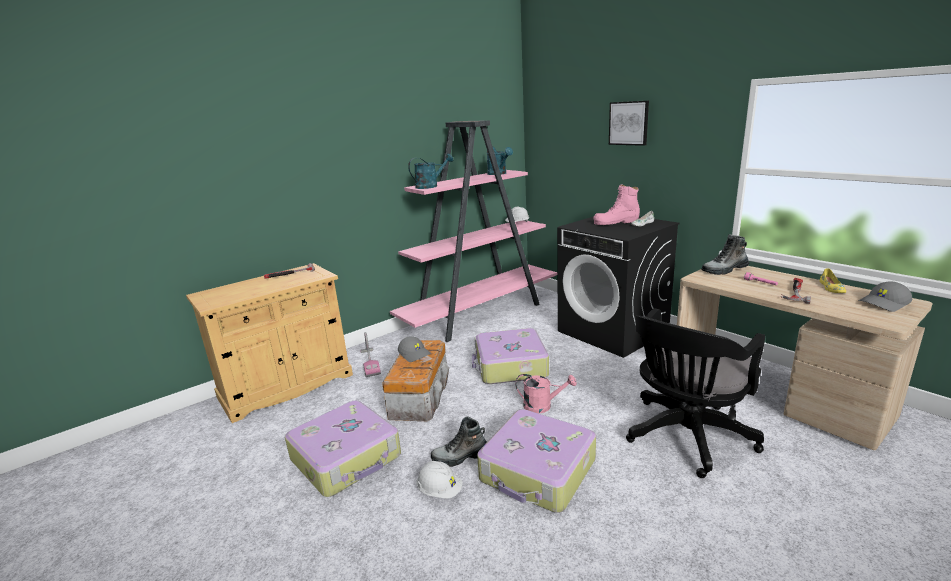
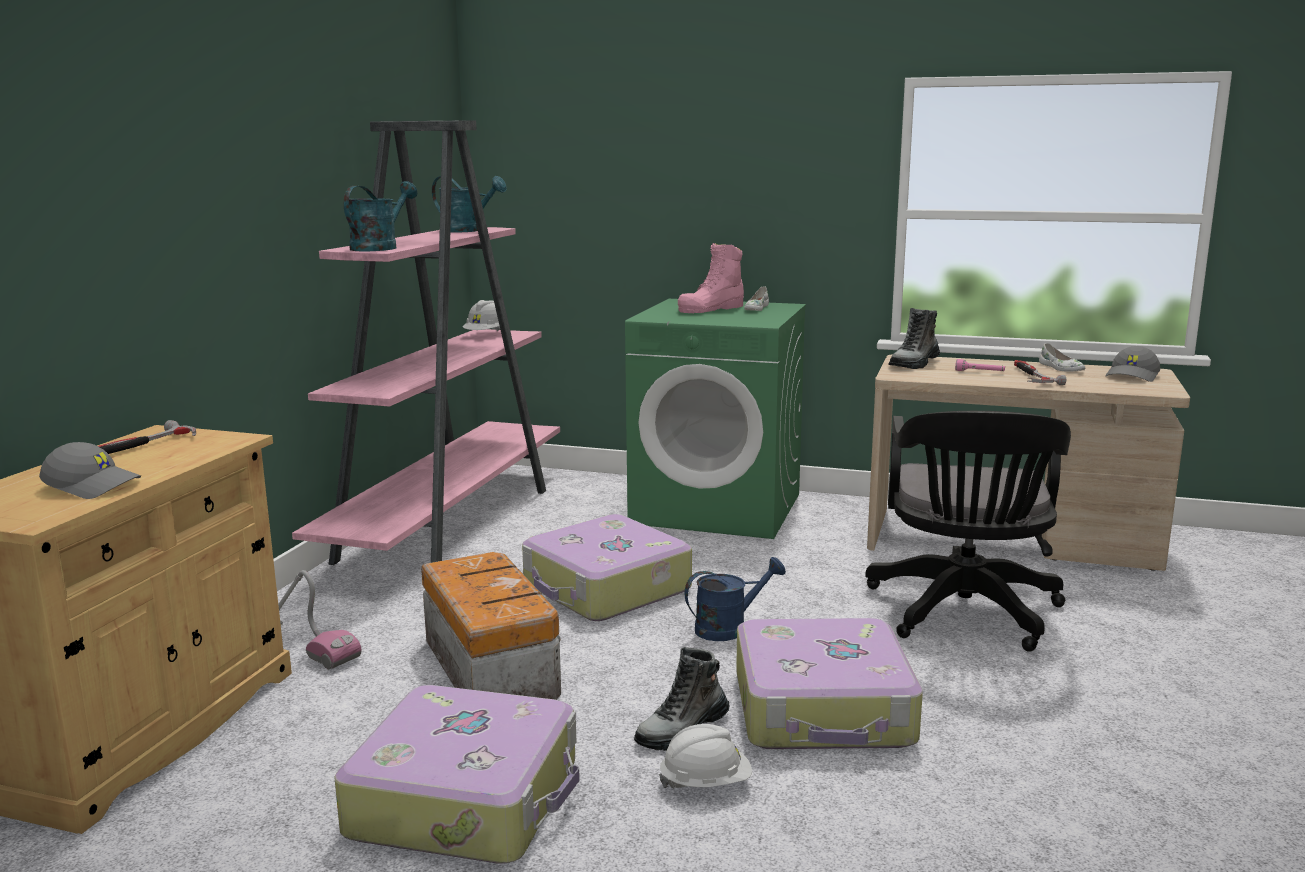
camera: 35 degrees left, 5 degrees down
grey cap [398,336,431,362] -> grey cap moved to [39,442,141,499]
pink watering can [516,374,577,414] -> blue watering can [685,557,786,641]
black washing machine [557,217,680,358] -> green washing machine [625,299,806,539]
picture [609,101,649,146] -> none
yellow shoe [820,268,846,293] -> white shoe [1039,343,1085,372]

